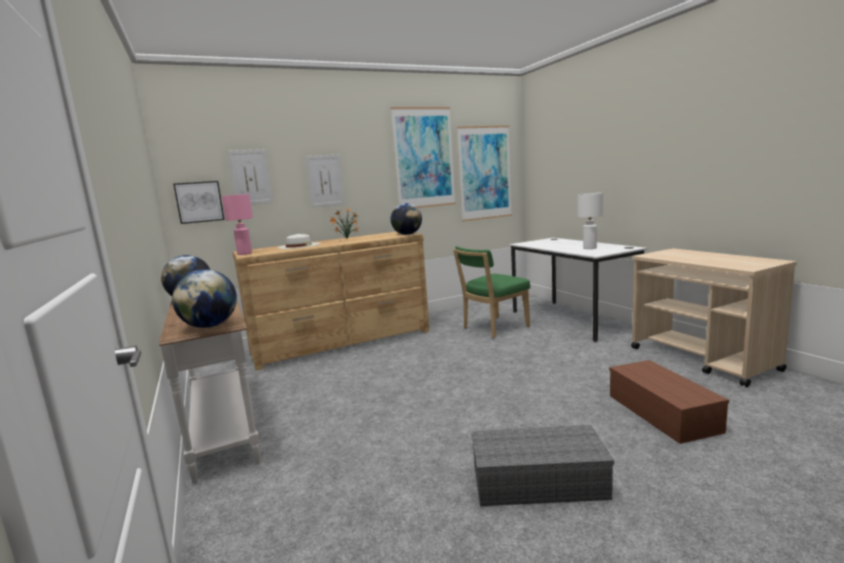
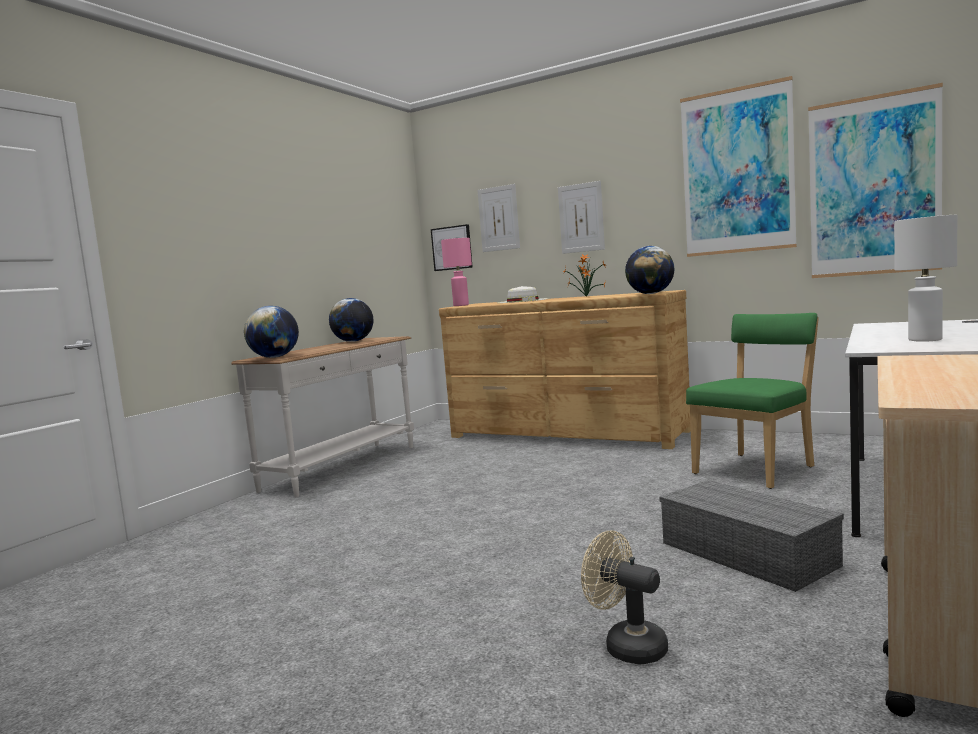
camera: 55 degrees right, 5 degrees down
green chair [453,246,531,338] -> green chair turned 120 degrees clockwise [686,313,819,489]
grey storage box [472,425,614,506] -> grey storage box moved to [659,480,844,592]
brown storage box [609,360,729,444] -> beige fan [581,531,668,665]

